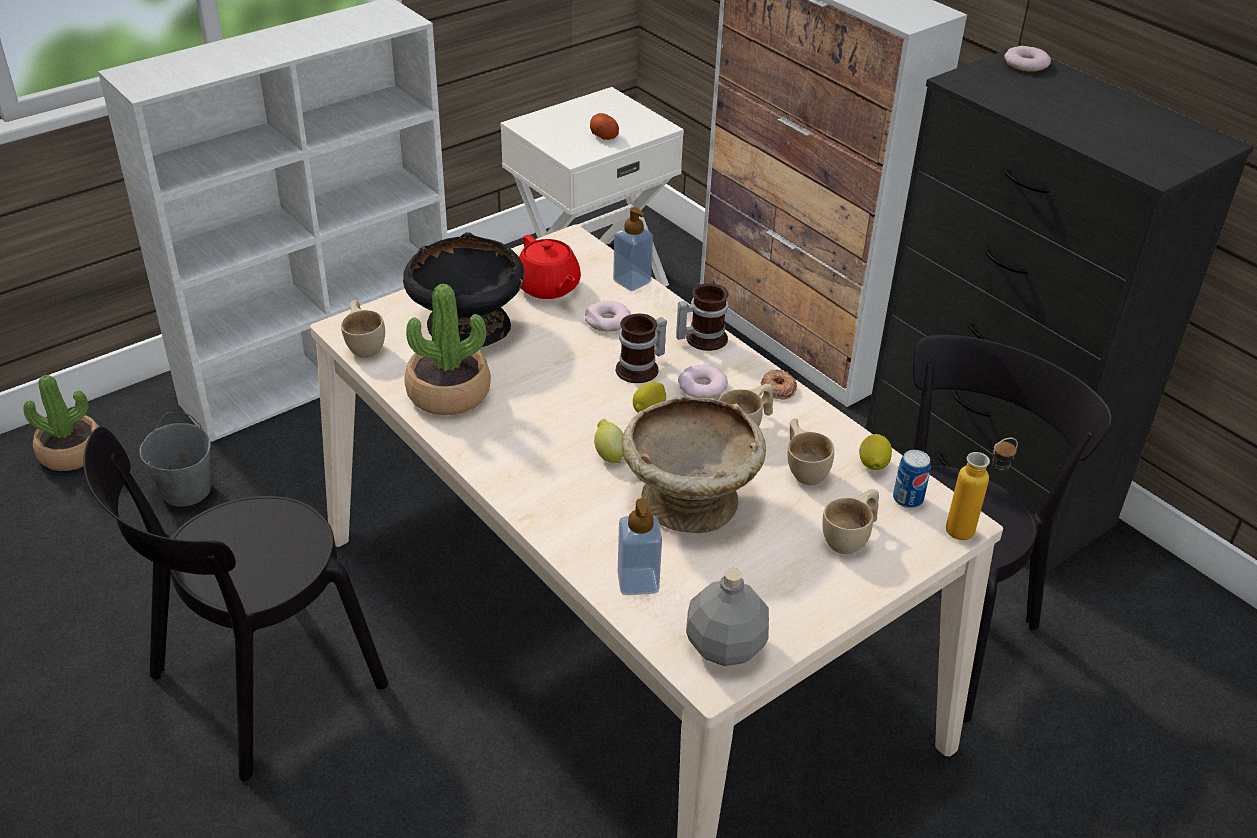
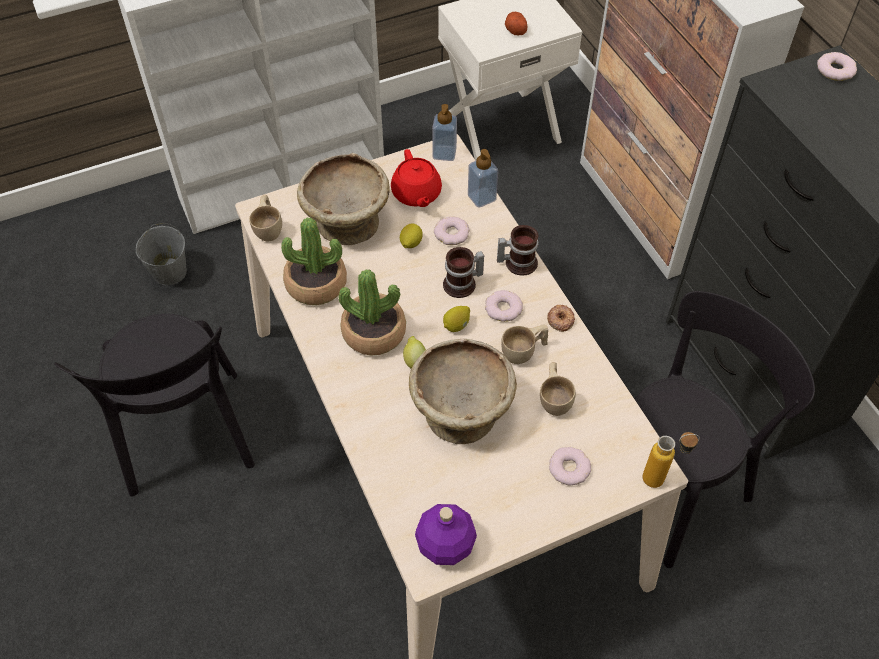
camera: 15 degrees right, 15 degrees up
potted plant [23,375,99,471] -> potted plant moved to [339,269,406,355]
black chair [83,427,388,781] -> black chair turned 75 degrees counterclockwise [54,314,255,497]
black bowl [403,232,525,347] -> beige bowl [297,153,389,245]
soap dispenser [618,498,662,595] -> soap dispenser moved to [432,104,457,161]
grey bottle [686,568,769,666] -> purple bottle [415,504,477,565]
beige cup [822,489,879,554] -> donut [549,447,591,485]
lemon [859,434,892,470] -> lemon moved to [400,223,423,248]
can [893,450,931,508] -> none

